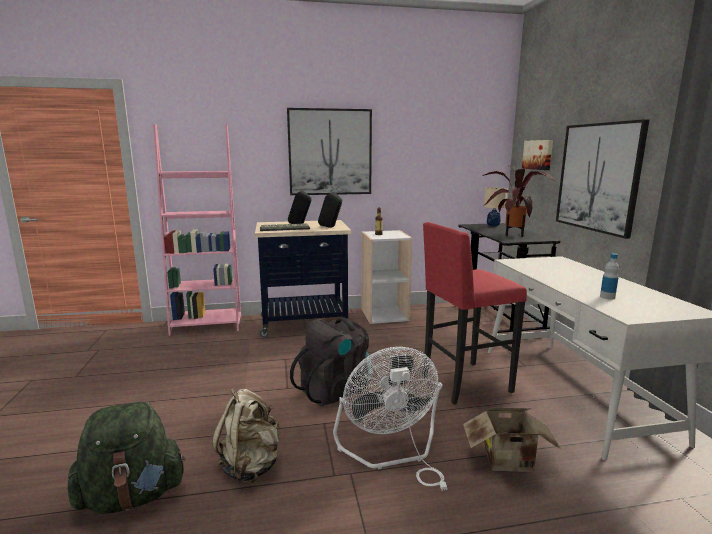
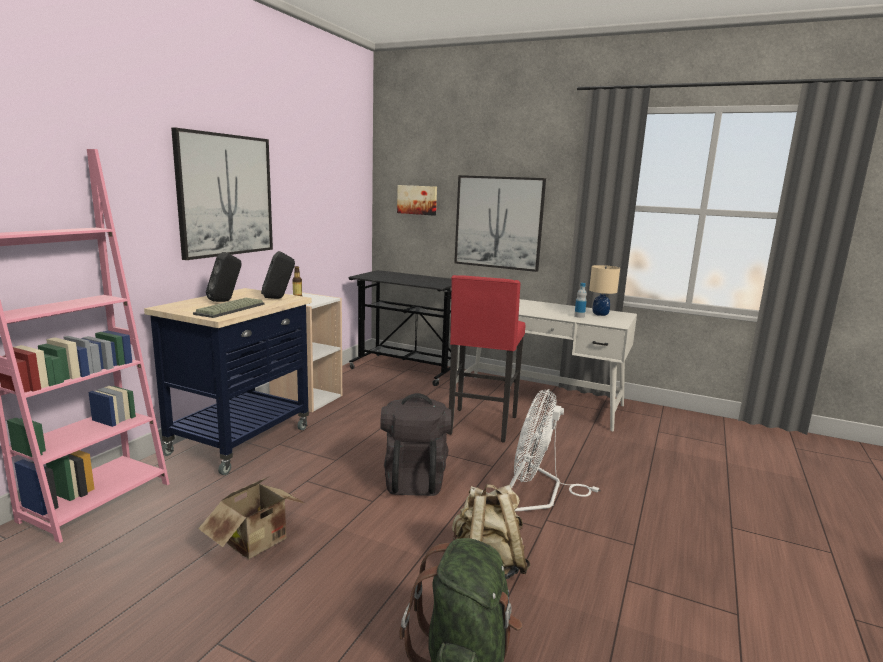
camera: 55 degrees left, 0 degrees up
cardboard box [463,407,561,472] -> cardboard box moved to [198,477,306,559]
potted plant [482,166,554,237] -> none
beige table lamp [484,187,507,226] -> beige table lamp moved to [589,265,620,316]

